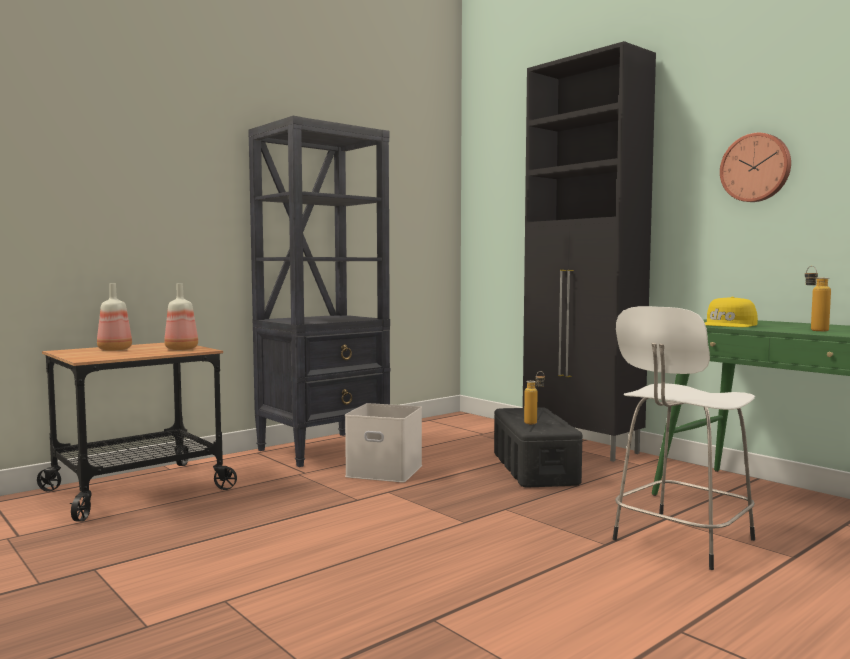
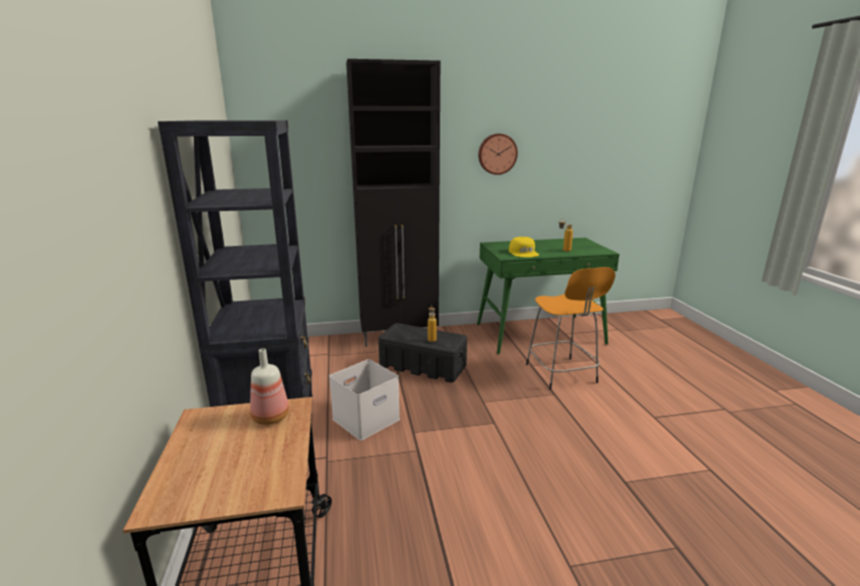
camera: 60 degrees left, 15 degrees up
bottle [97,283,132,351] -> none
white stool [613,306,755,570] -> orange stool [526,267,615,390]

